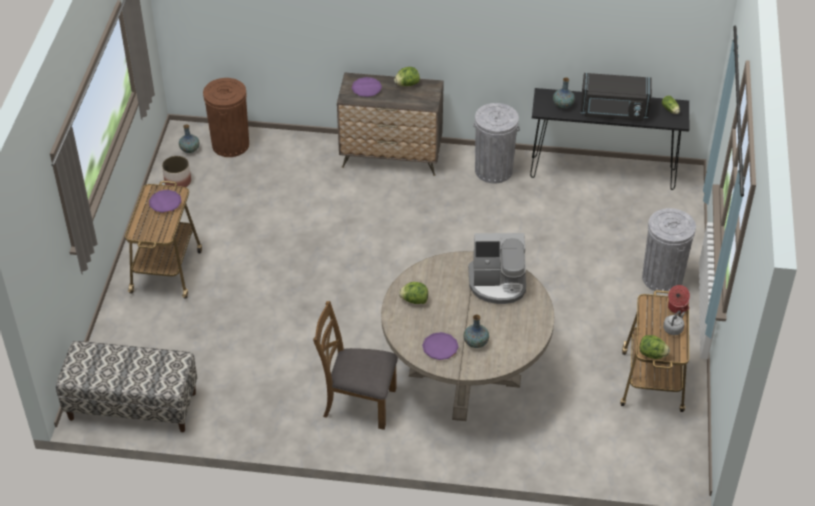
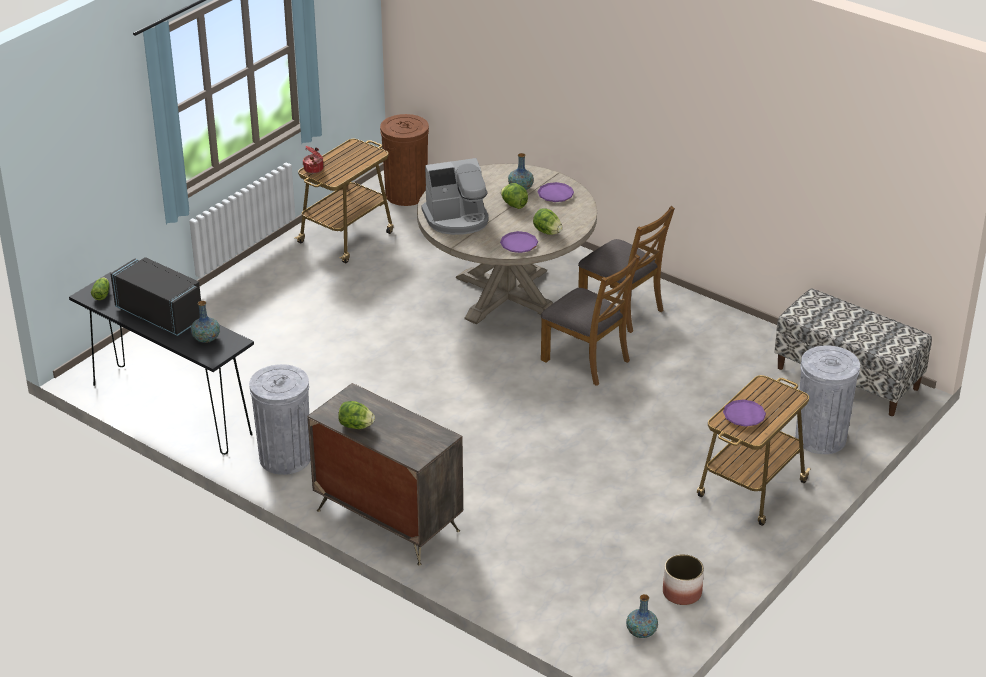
camera: 150 degrees left, 10 degrees down
brown trash can [203,78,249,157] -> brown trash can moved to [380,114,429,206]
purple plate [351,77,382,97] -> purple plate moved to [500,231,538,253]
coffee machine [468,233,526,304] -> coffee machine turned 135 degrees clockwise [422,158,489,235]
lettuce [639,335,670,359] -> lettuce moved to [501,183,528,209]
grey trash can [642,208,696,291] -> grey trash can moved to [795,345,860,454]
grey kettle [663,310,685,335] -> none
none -> brown chair [541,254,640,386]

